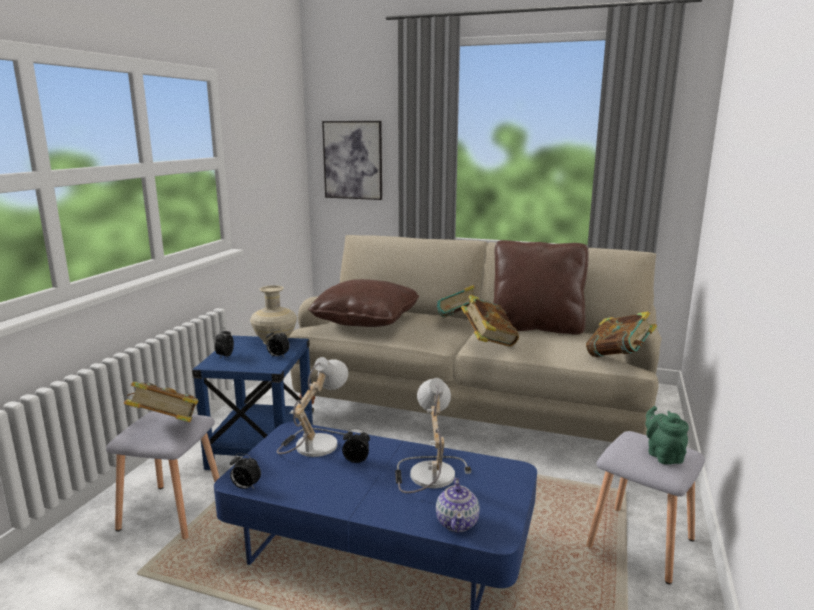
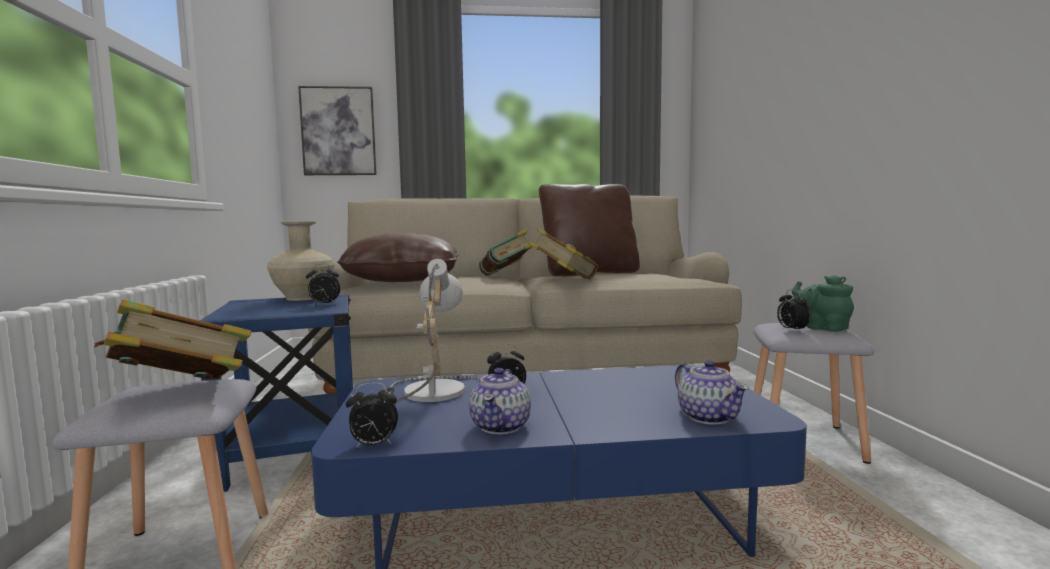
camera: 25 degrees left, 10 degrees down
alarm clock [215,328,234,359] -> alarm clock moved to [777,289,810,332]
table lamp [395,378,471,493] -> none
book [586,311,657,357] -> none
none -> teapot [469,368,531,434]

